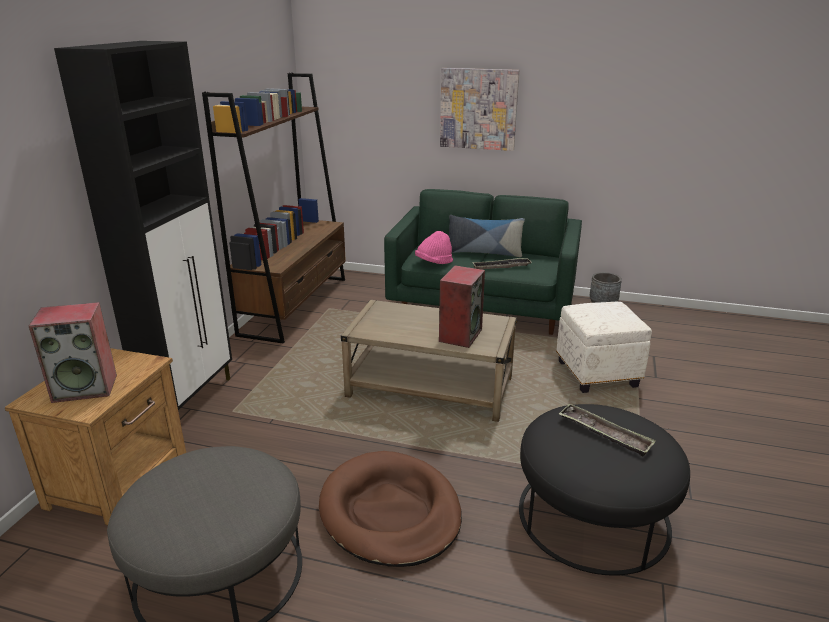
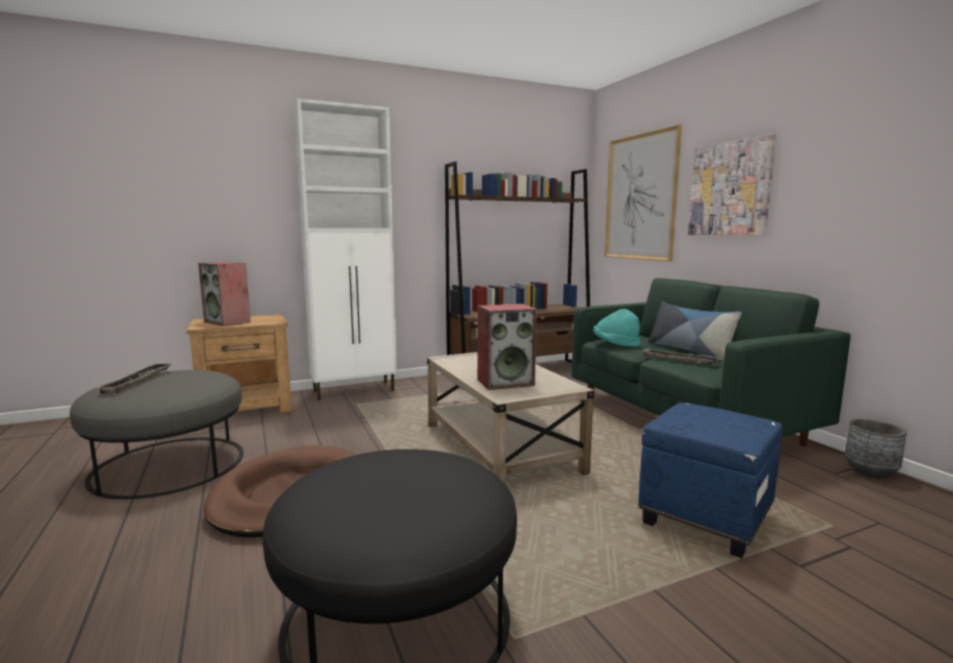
camera: 50 degrees right, 15 degrees down
black cabinet [54,41,232,410] -> white cabinet [293,98,397,400]
pink hat [415,231,453,264] -> turquoise hat [593,309,641,347]
white ottoman [556,302,652,393] -> blue ottoman [638,403,783,560]
tray [559,404,656,457] -> tray moved to [96,363,172,394]
none -> picture [605,125,682,261]

